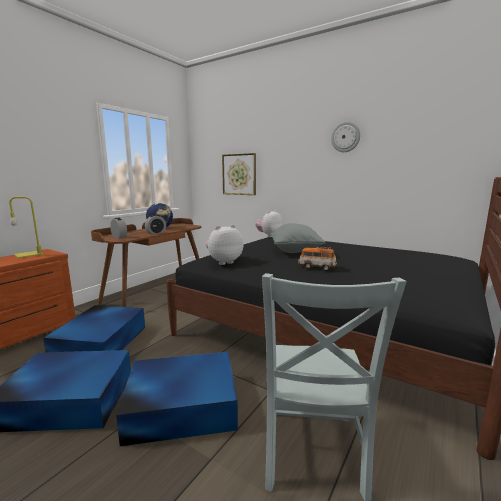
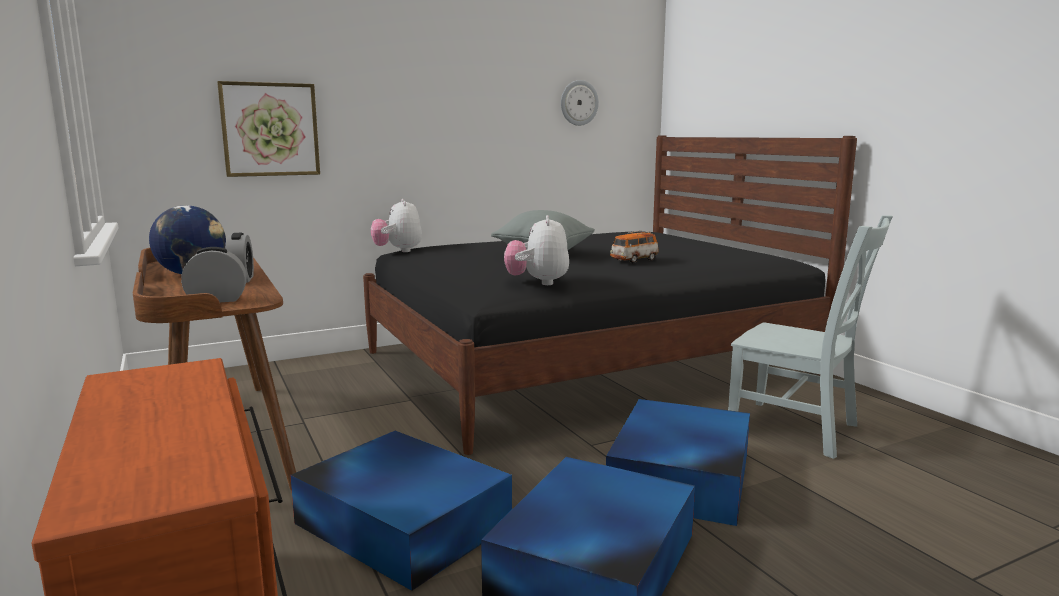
camera: 60 degrees left, 0 degrees up
yellow table lamp [9,197,44,258] -> none
wall clock [331,121,361,152] -> wall clock moved to [561,80,599,126]

